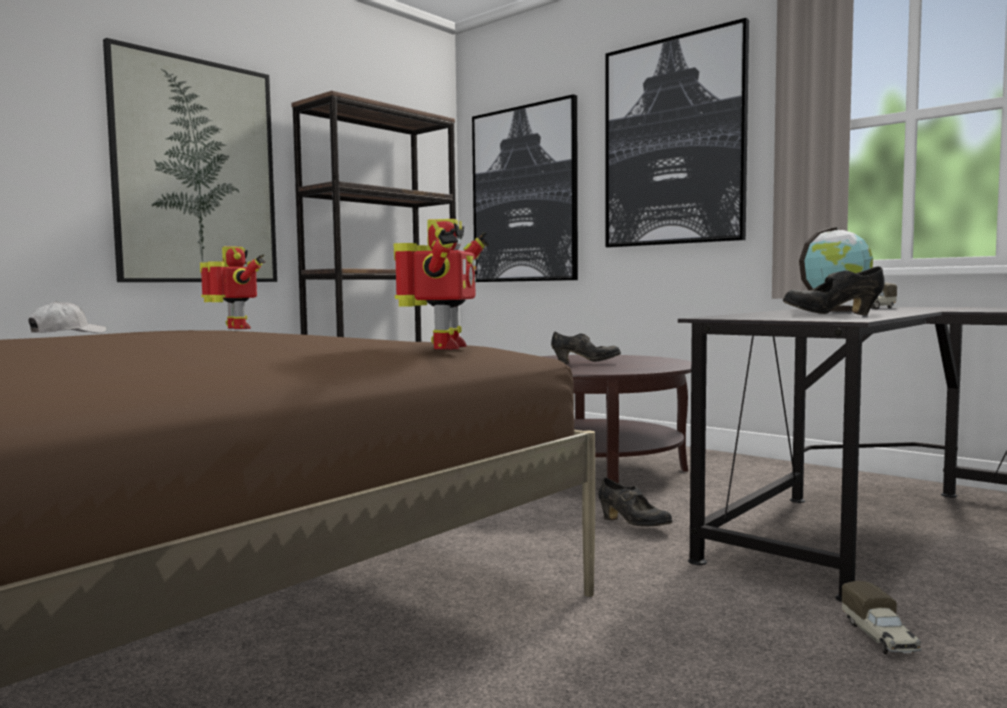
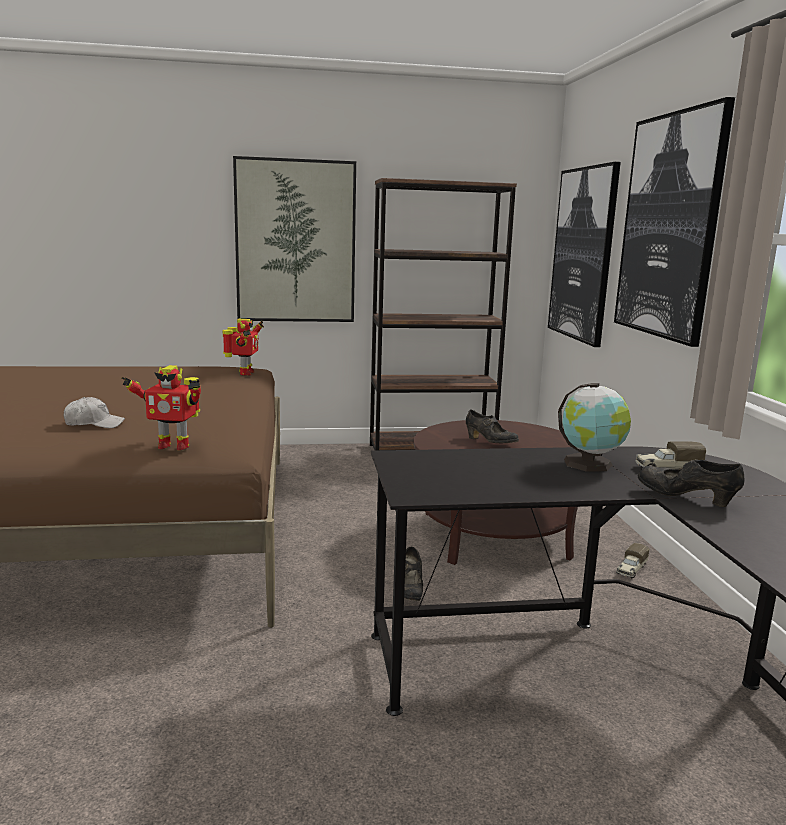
camera: 40 degrees right, 10 degrees up
white cap [28,301,107,333] -> white cap moved to [63,397,125,428]
toy robot [394,219,488,350] -> toy robot turned 45 degrees clockwise [122,365,201,450]
black shoe [783,266,884,315] -> black shoe moved to [638,459,744,507]
toy truck [842,581,922,654] -> toy truck moved to [616,543,650,578]

